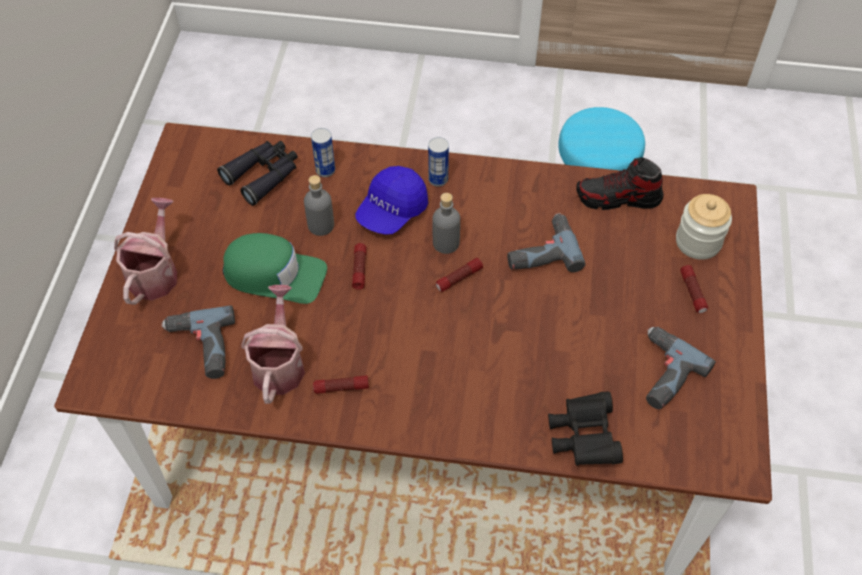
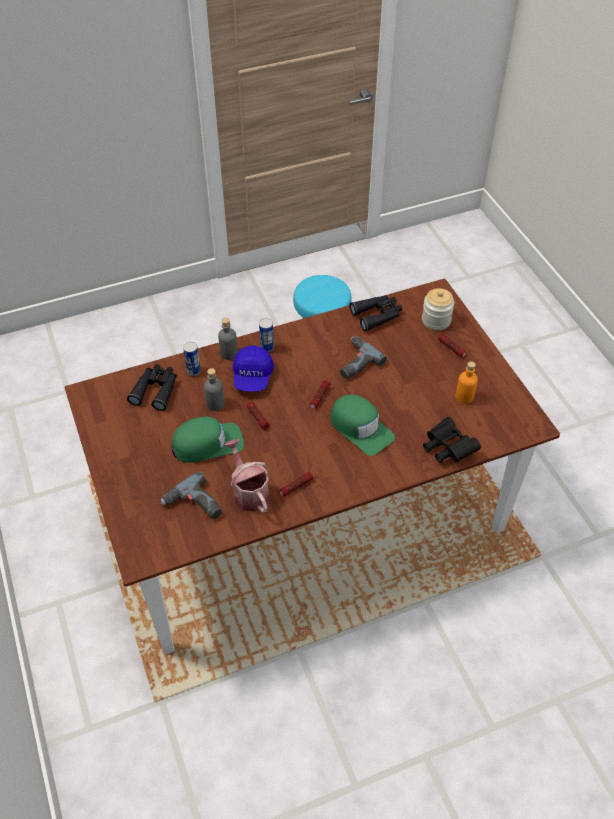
camera: 30 degrees left, 5 degrees down
watering can [114,198,177,305] -> none
grey bottle [433,193,460,254] -> grey bottle moved to [218,318,238,360]
shoe [576,157,664,210] -> black binoculars [349,295,402,332]
power drill [646,327,716,409] -> orange bottle [456,361,478,404]
none -> green cap [330,395,395,456]

